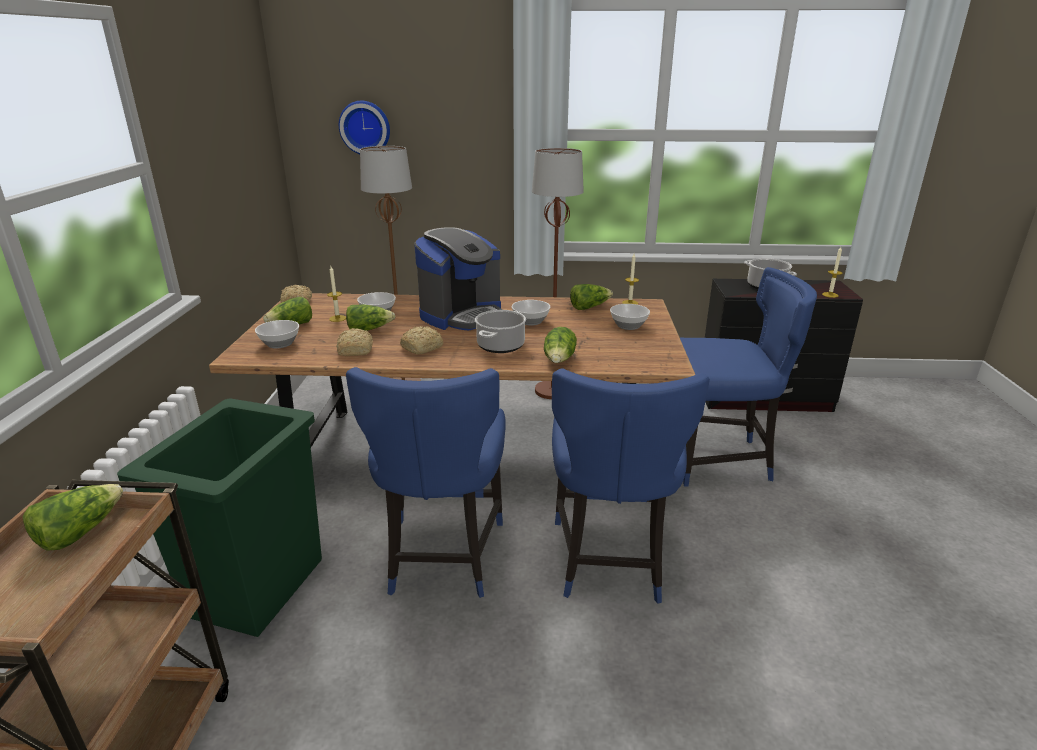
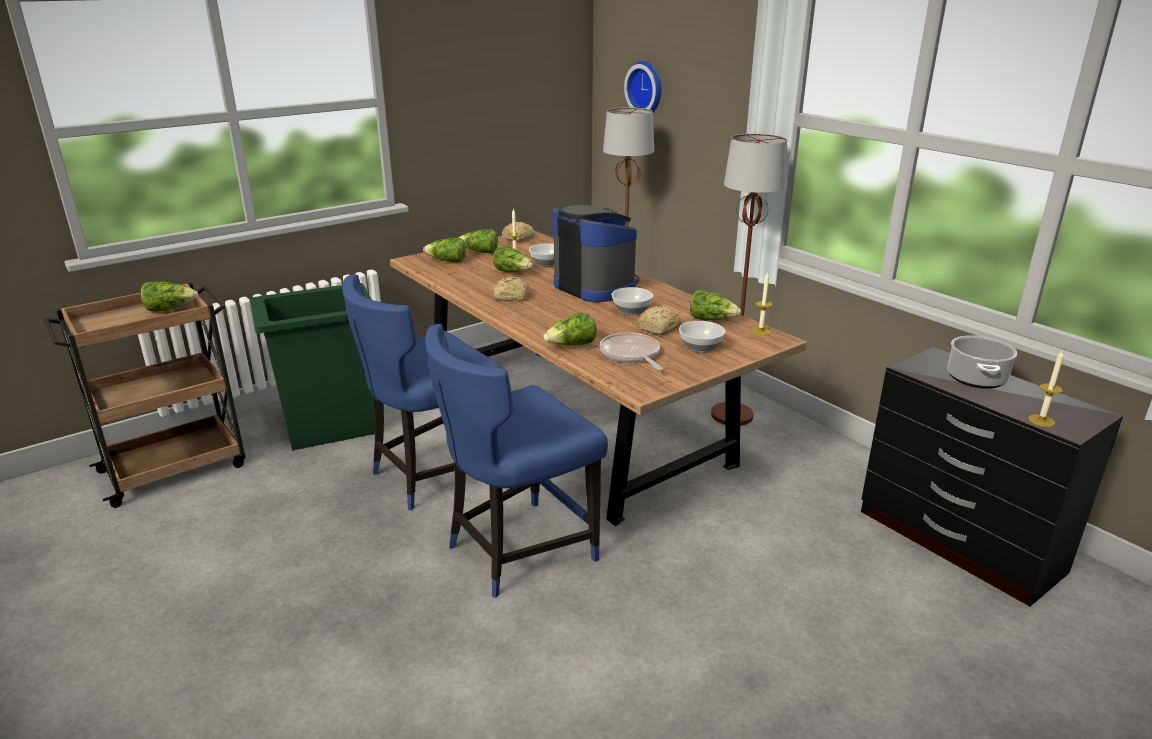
camera: 50 degrees right, 0 degrees up
bowl [255,320,299,348] -> lettuce [423,238,466,262]
bread [336,328,373,356] -> bread moved to [637,306,681,335]
coffee machine [414,227,502,330] -> coffee machine turned 135 degrees counterclockwise [553,204,639,302]
cooking pot [475,310,526,353] -> none
blue chair [680,267,817,487] -> none
none -> frying pan [600,332,663,371]

